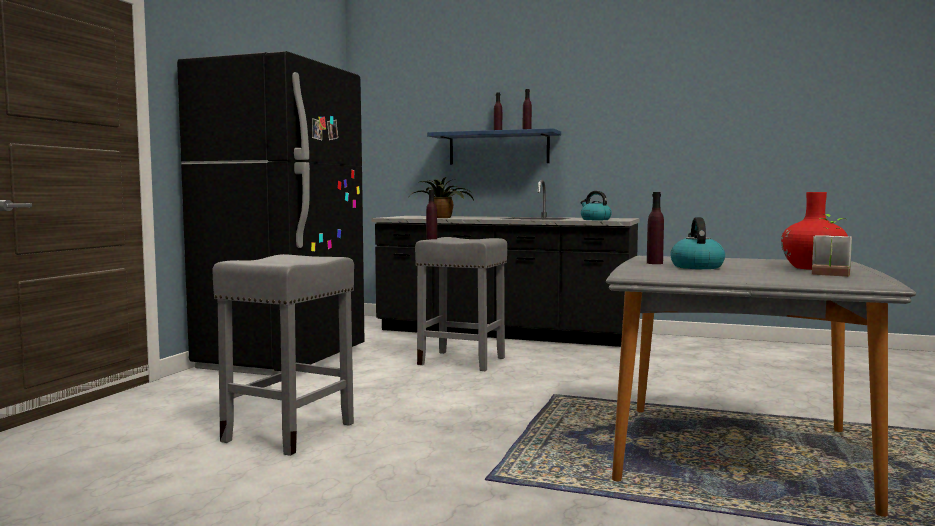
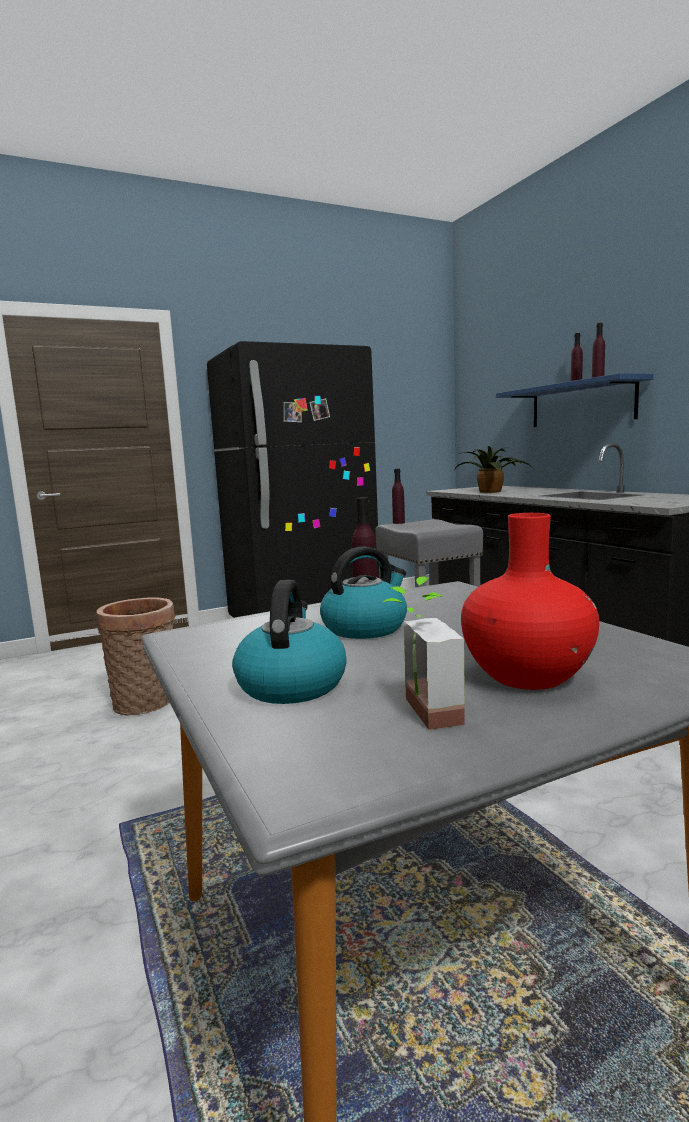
camera: 45 degrees right, 5 degrees up
grey stool [212,254,354,456] -> basket [96,597,175,715]
kettle [580,191,612,220] -> kettle moved to [232,580,347,704]

